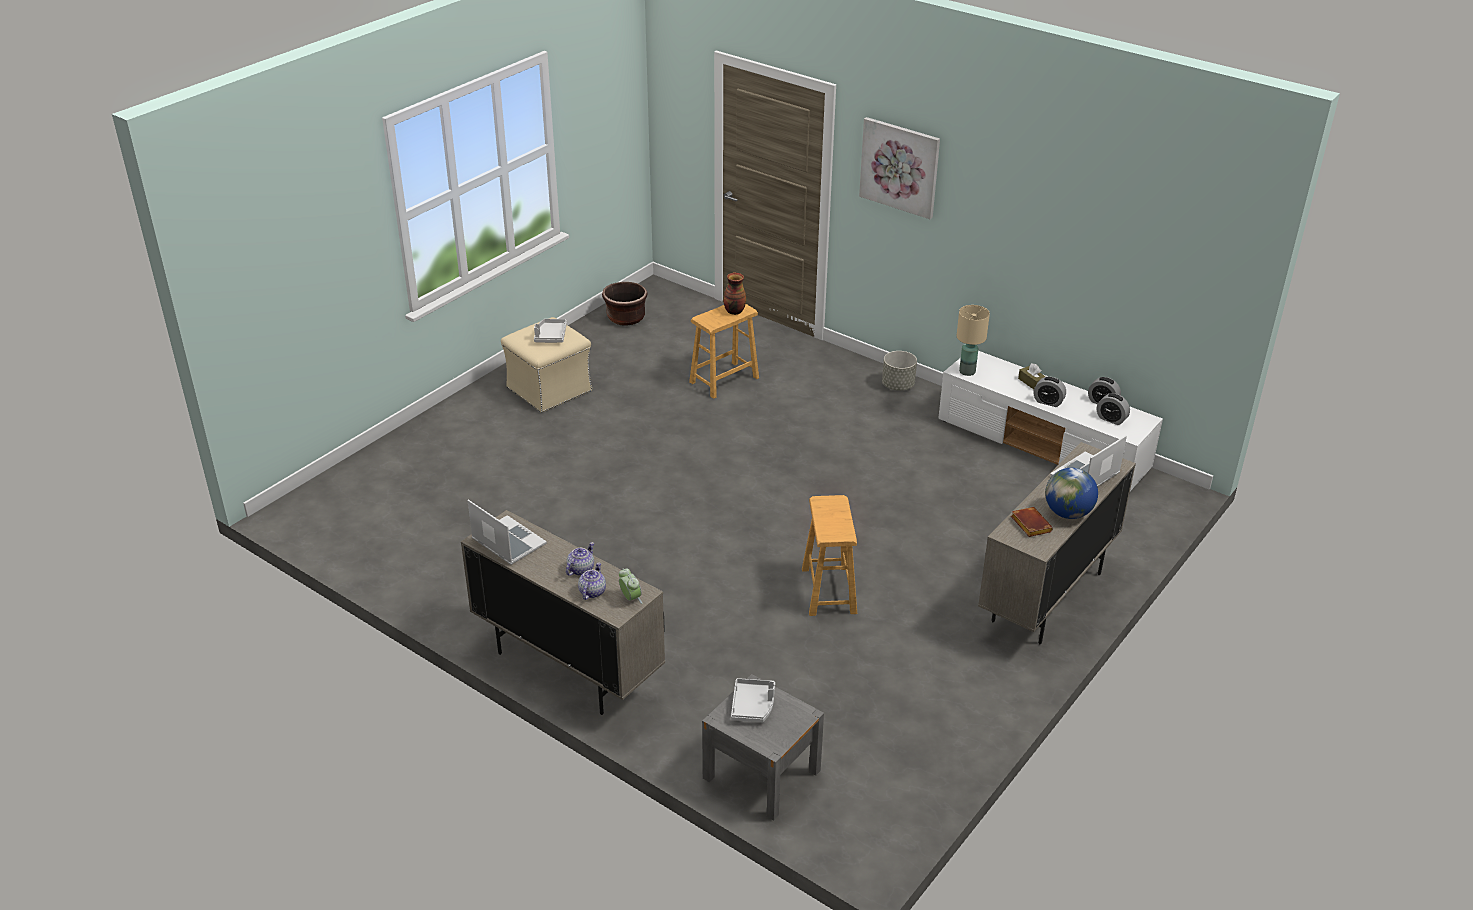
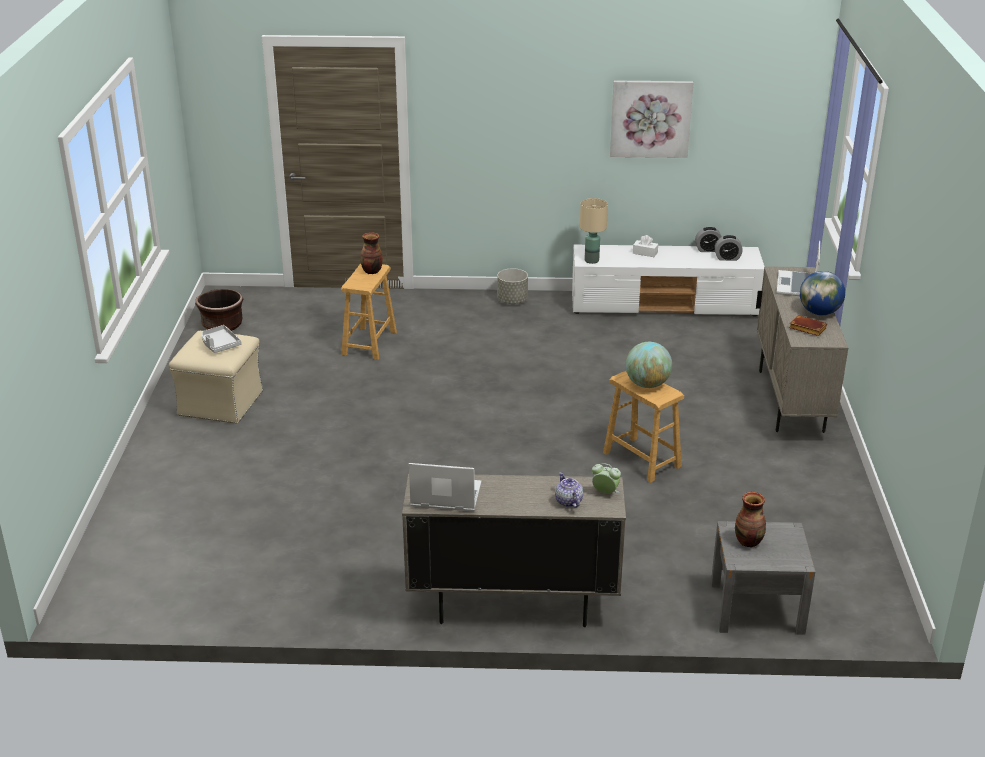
camera: 35 degrees left, 5 degrees down
teapot [566,542,594,576] -> none
grey tray [731,678,775,722] -> vase [735,492,766,547]
picture [859,117,940,219] -> picture moved to [610,81,693,158]
brown tissue box [1018,363,1046,389] -> white tissue box [633,235,658,257]
alarm clock [1034,376,1066,407] -> none
none -> globe [625,342,672,388]

